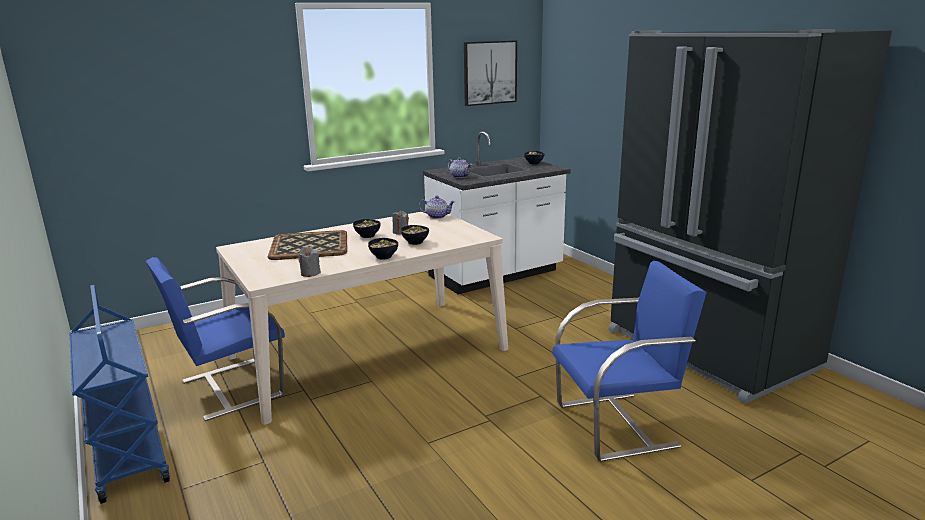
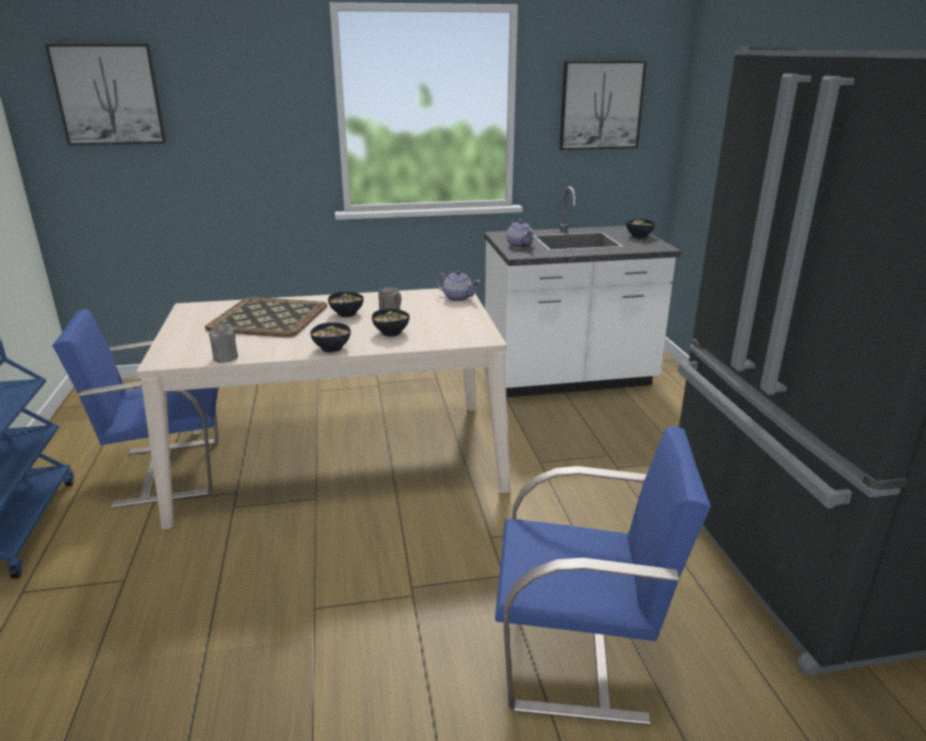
camera: 20 degrees right, 5 degrees up
none -> picture [45,44,166,145]

